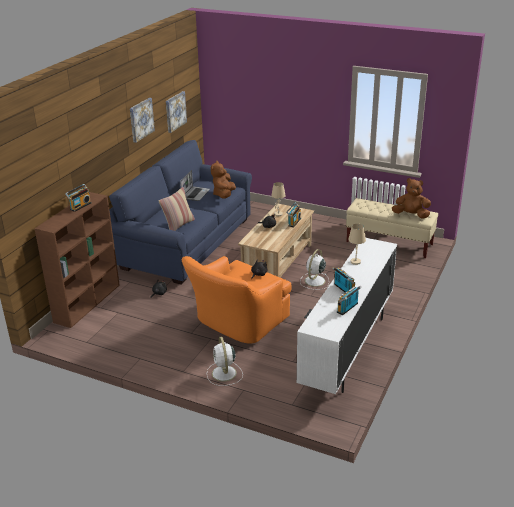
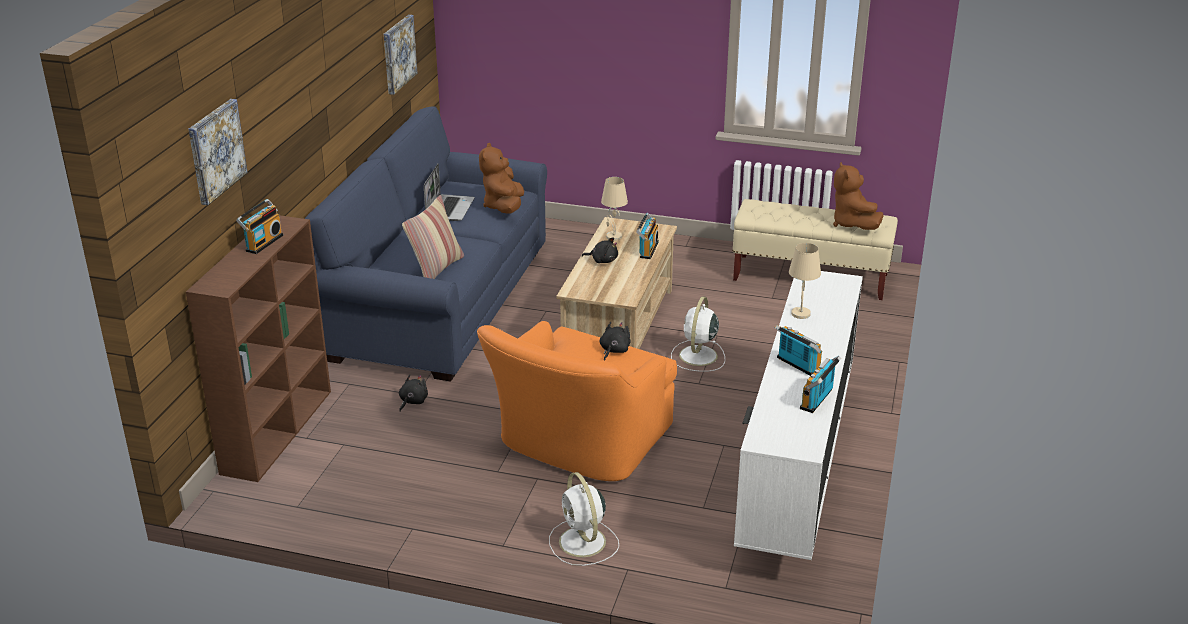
camera: 10 degrees left, 0 degrees up
picture [130,98,155,143] -> picture moved to [188,99,248,205]
brown plush toy [392,178,431,219] -> brown plush toy turned 105 degrees counterclockwise [833,162,884,230]

